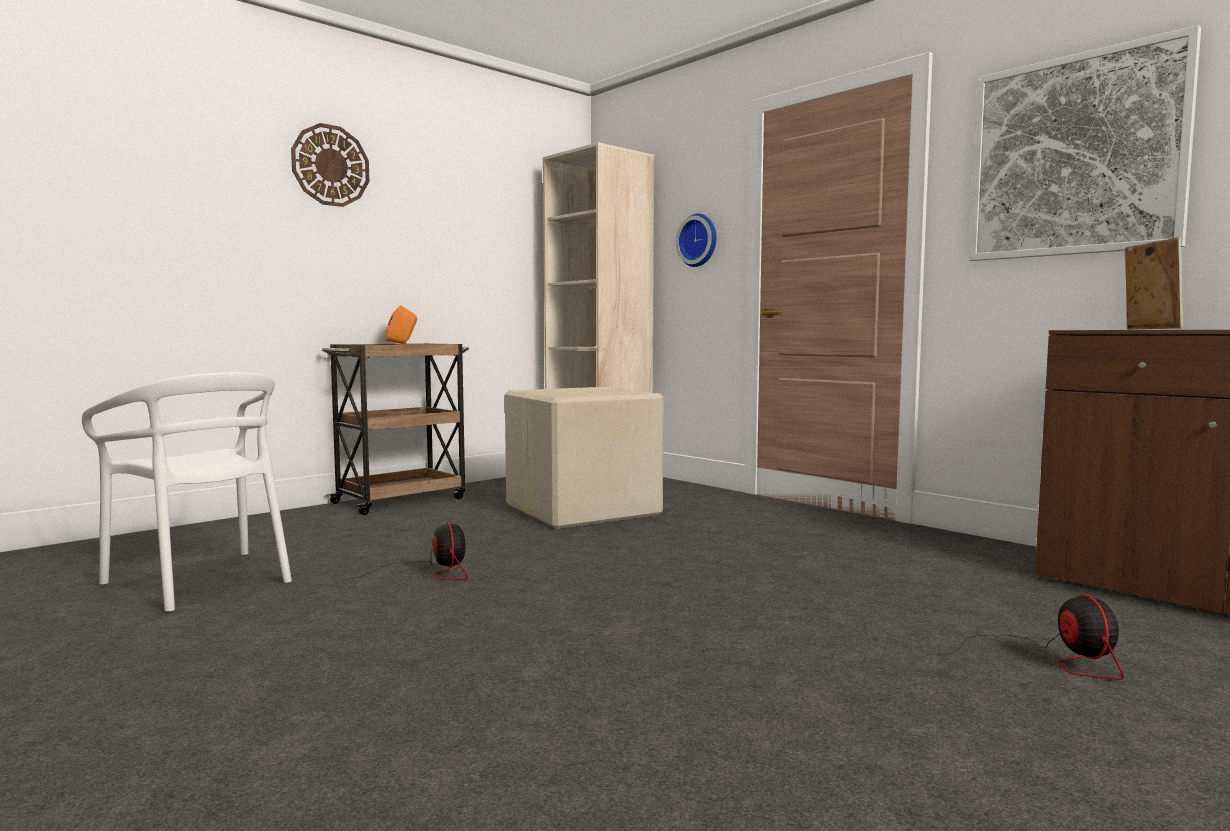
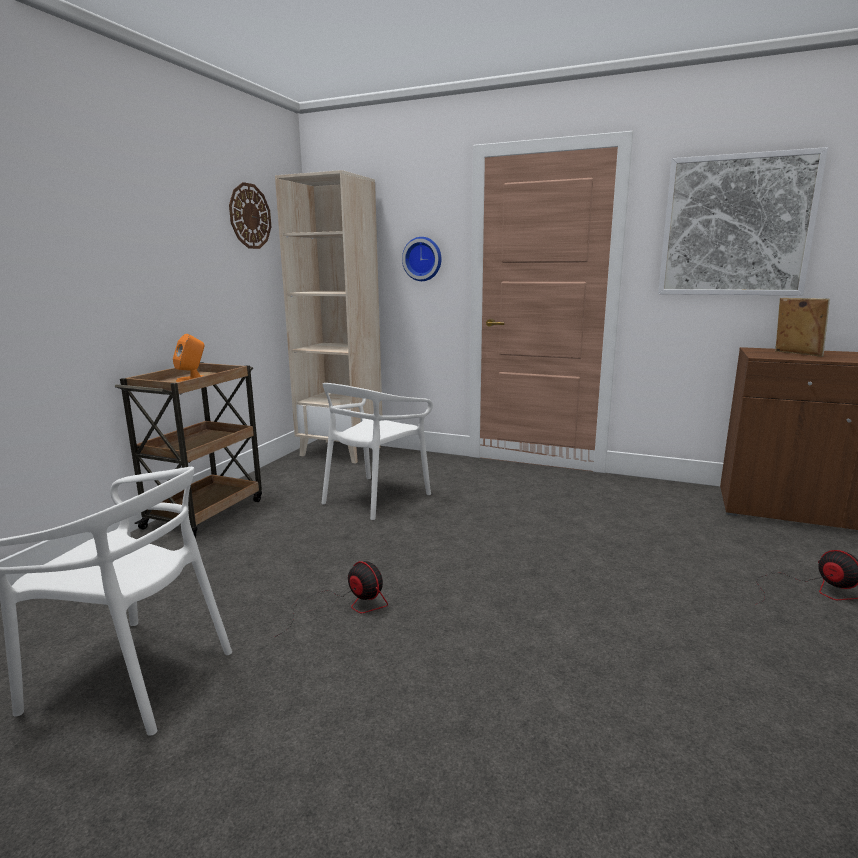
camera: 25 degrees left, 10 degrees up
wall clock [291,123,369,207] -> wall clock moved to [229,182,271,249]
cardboard box [505,387,664,529] -> white chair [321,383,433,520]

